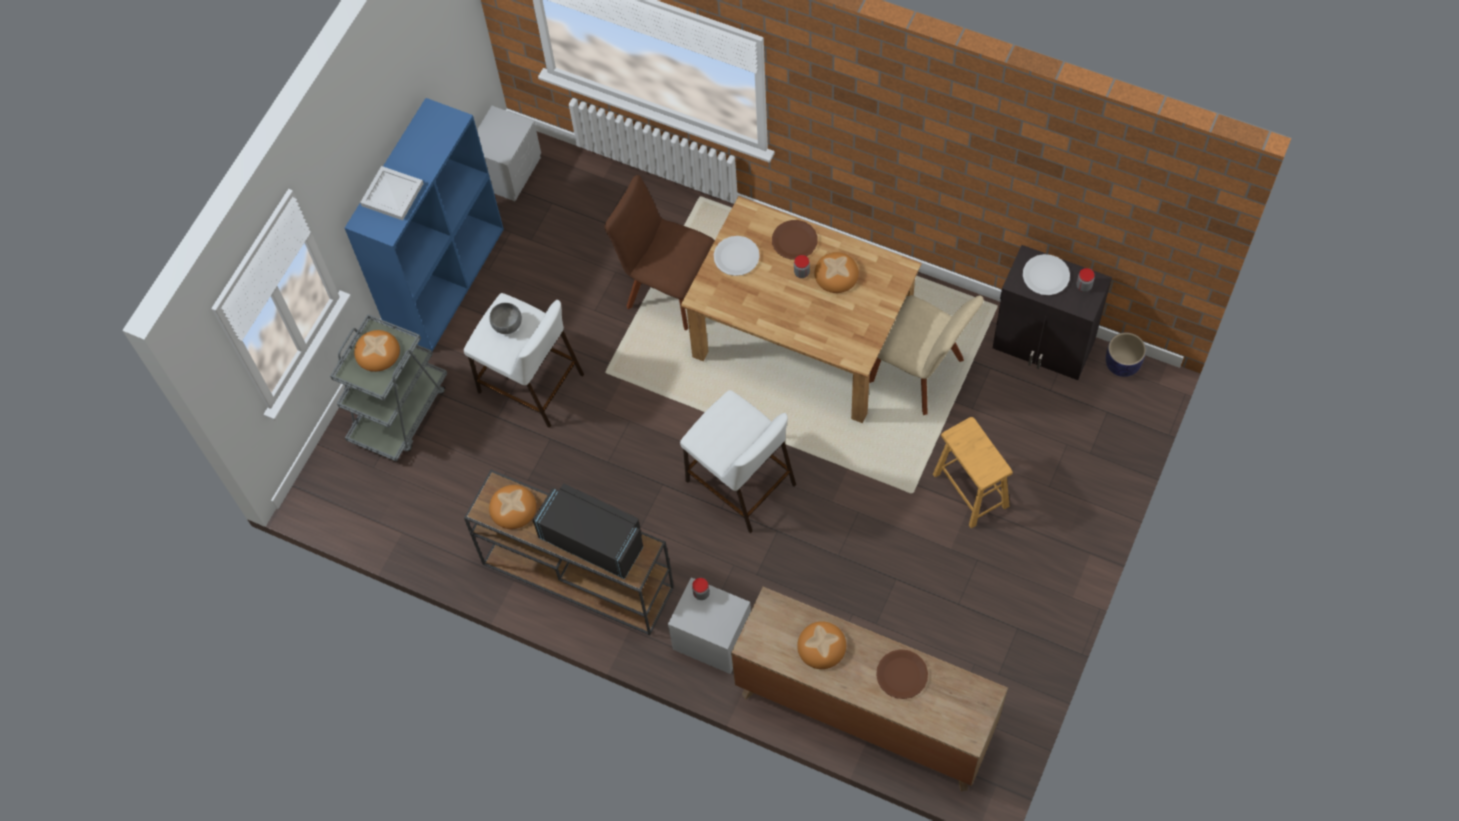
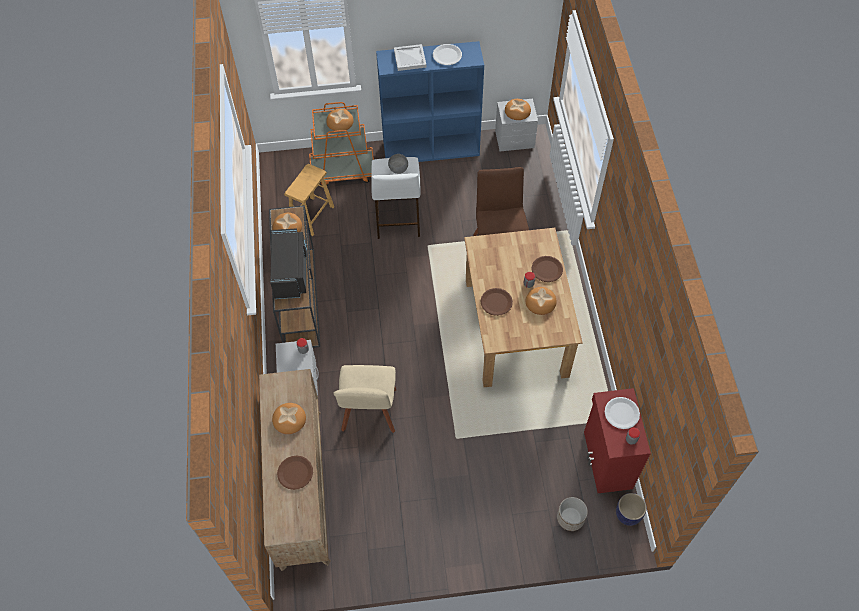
camera: 55 degrees right, 5 degrees down
grey cart [330,314,447,462] -> orange cart [309,102,374,186]
white stool [680,390,796,533] -> none
white plate [714,236,760,276] -> white plate moved to [433,44,462,65]
beige chair [869,295,984,415] -> beige chair moved to [333,365,396,433]
brown stool [933,417,1013,528] -> brown stool moved to [284,164,334,236]
black cabinet [993,245,1112,380] -> red cabinet [584,388,651,493]
none -> brown plate [480,288,513,316]
none -> bread [505,99,531,120]
none -> planter [557,497,588,531]

